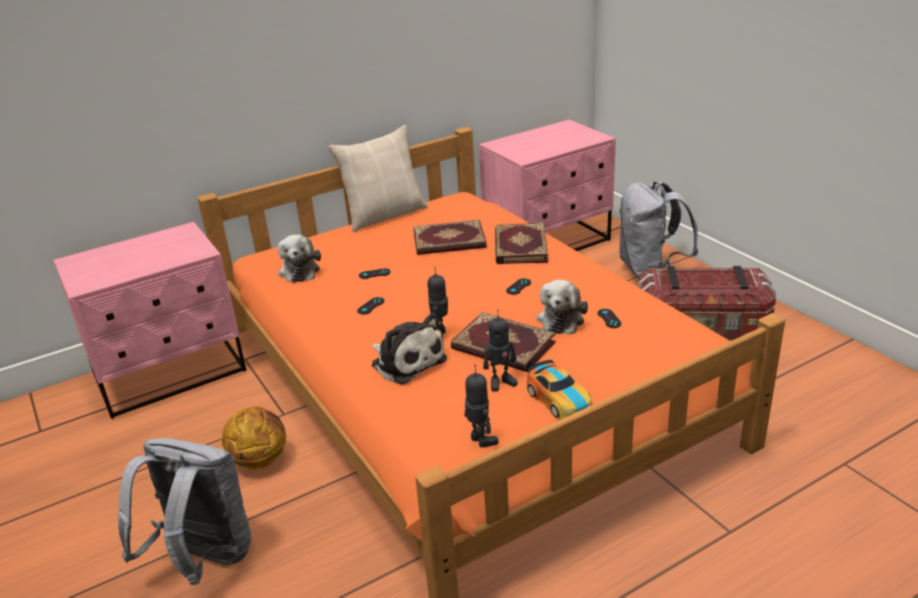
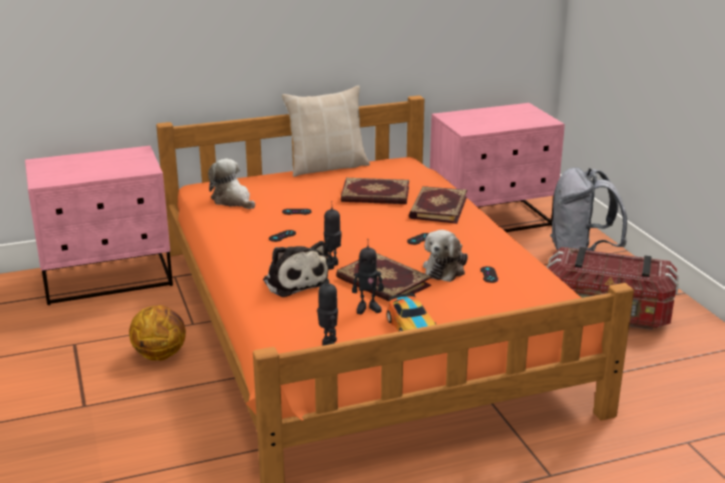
camera: 10 degrees right, 5 degrees down
grey backpack [118,438,251,585] -> none
plush toy [277,234,321,283] -> plush toy turned 135 degrees clockwise [208,159,255,209]

